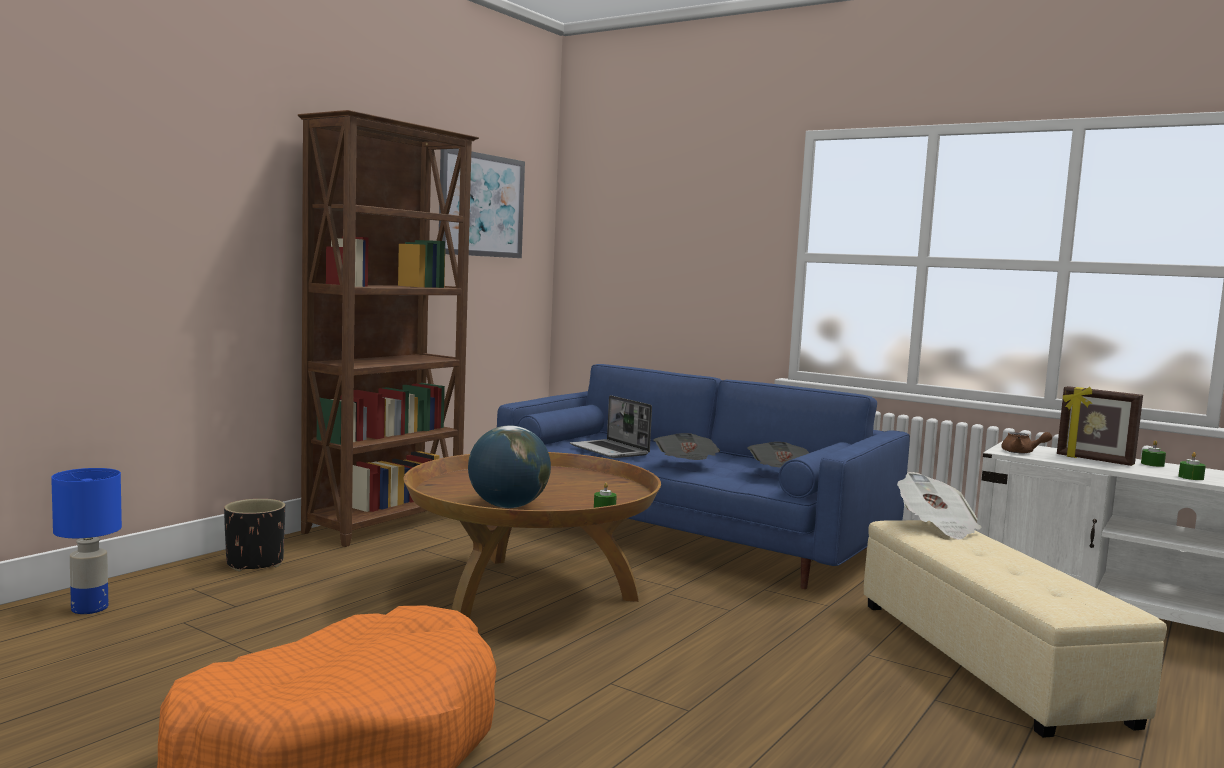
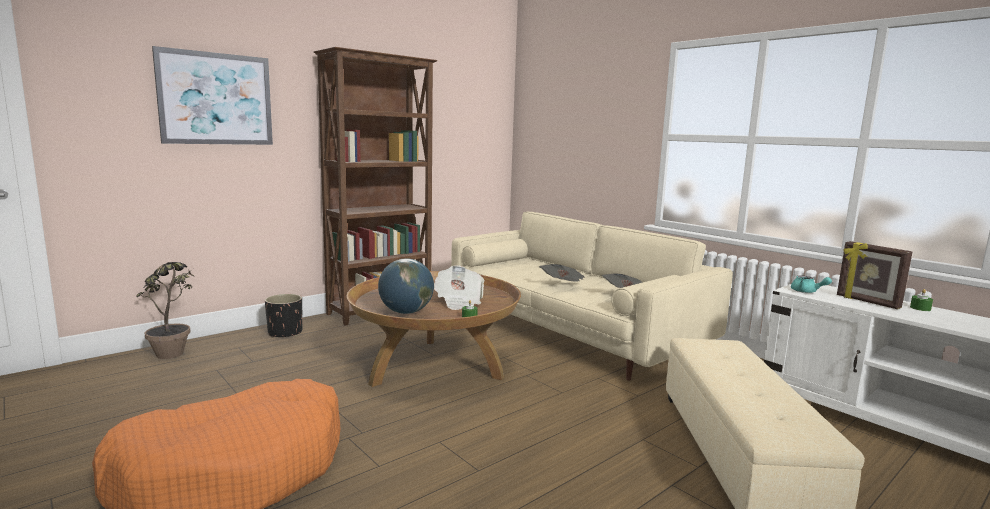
camera: 15 degrees right, 5 degrees up
blue table lamp [51,468,122,614] -> potted plant [136,262,194,359]
picture [439,149,525,258] -> picture moved to [152,46,273,145]
blue sofa [497,364,910,589] -> beige sofa [451,212,733,380]
laptop [570,395,652,458] -> none
newspaper [897,472,982,540] -> newspaper moved to [434,265,484,310]
brown teapot [1001,432,1052,454] -> turquoise teapot [791,276,832,293]
green candle [1178,452,1206,480] -> none

